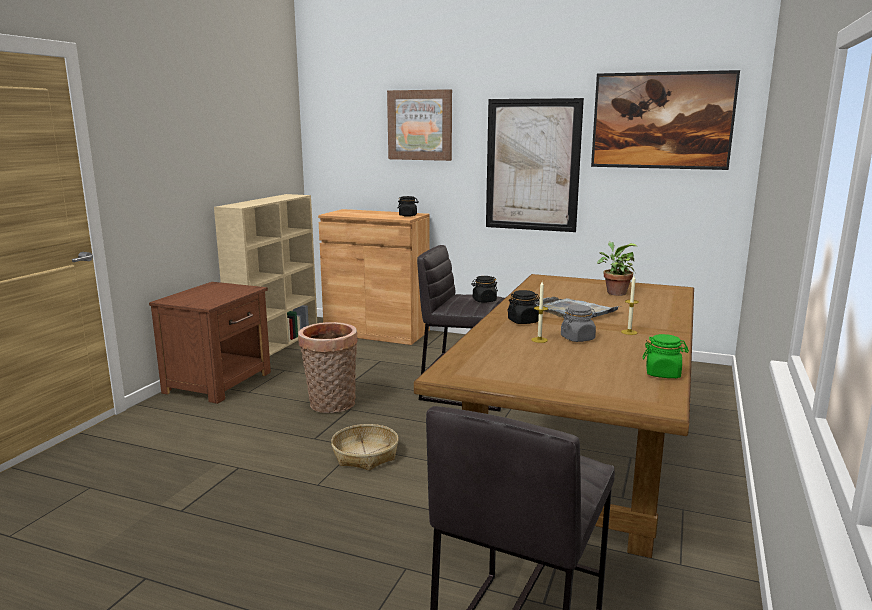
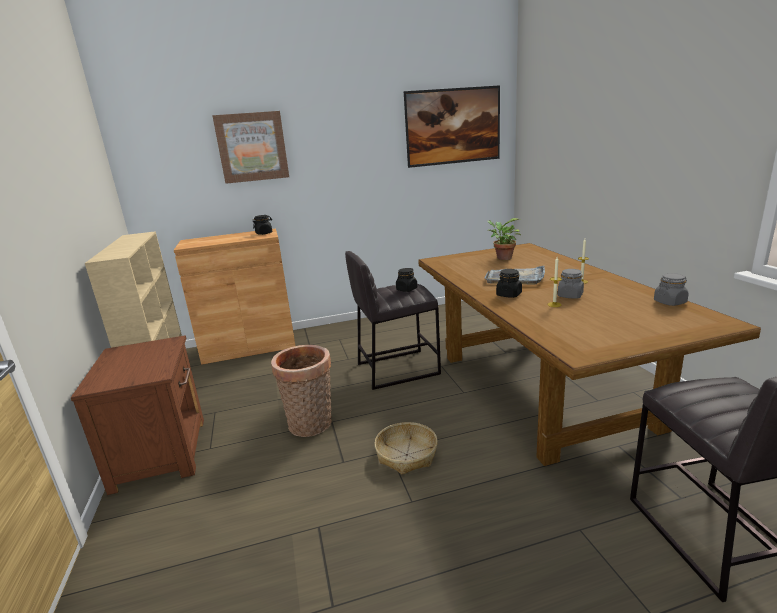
camera: 35 degrees left, 5 degrees up
picture [486,98,584,232] -> none
green jar [643,334,689,378] -> grey jar [654,273,689,306]

